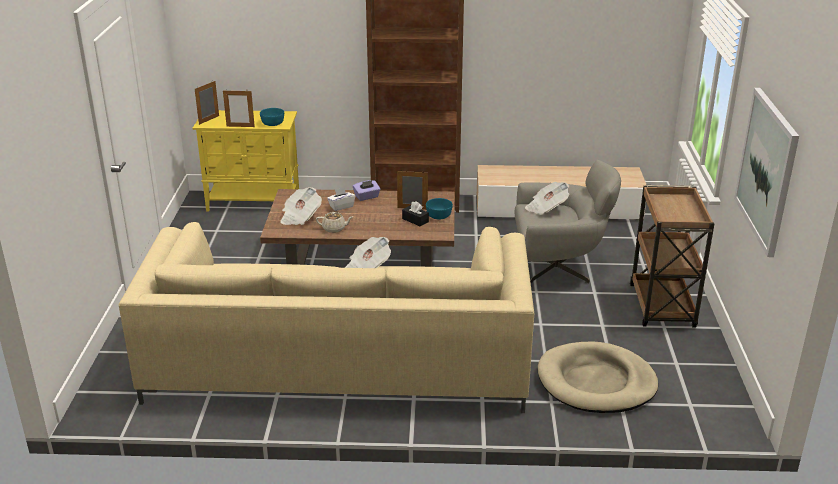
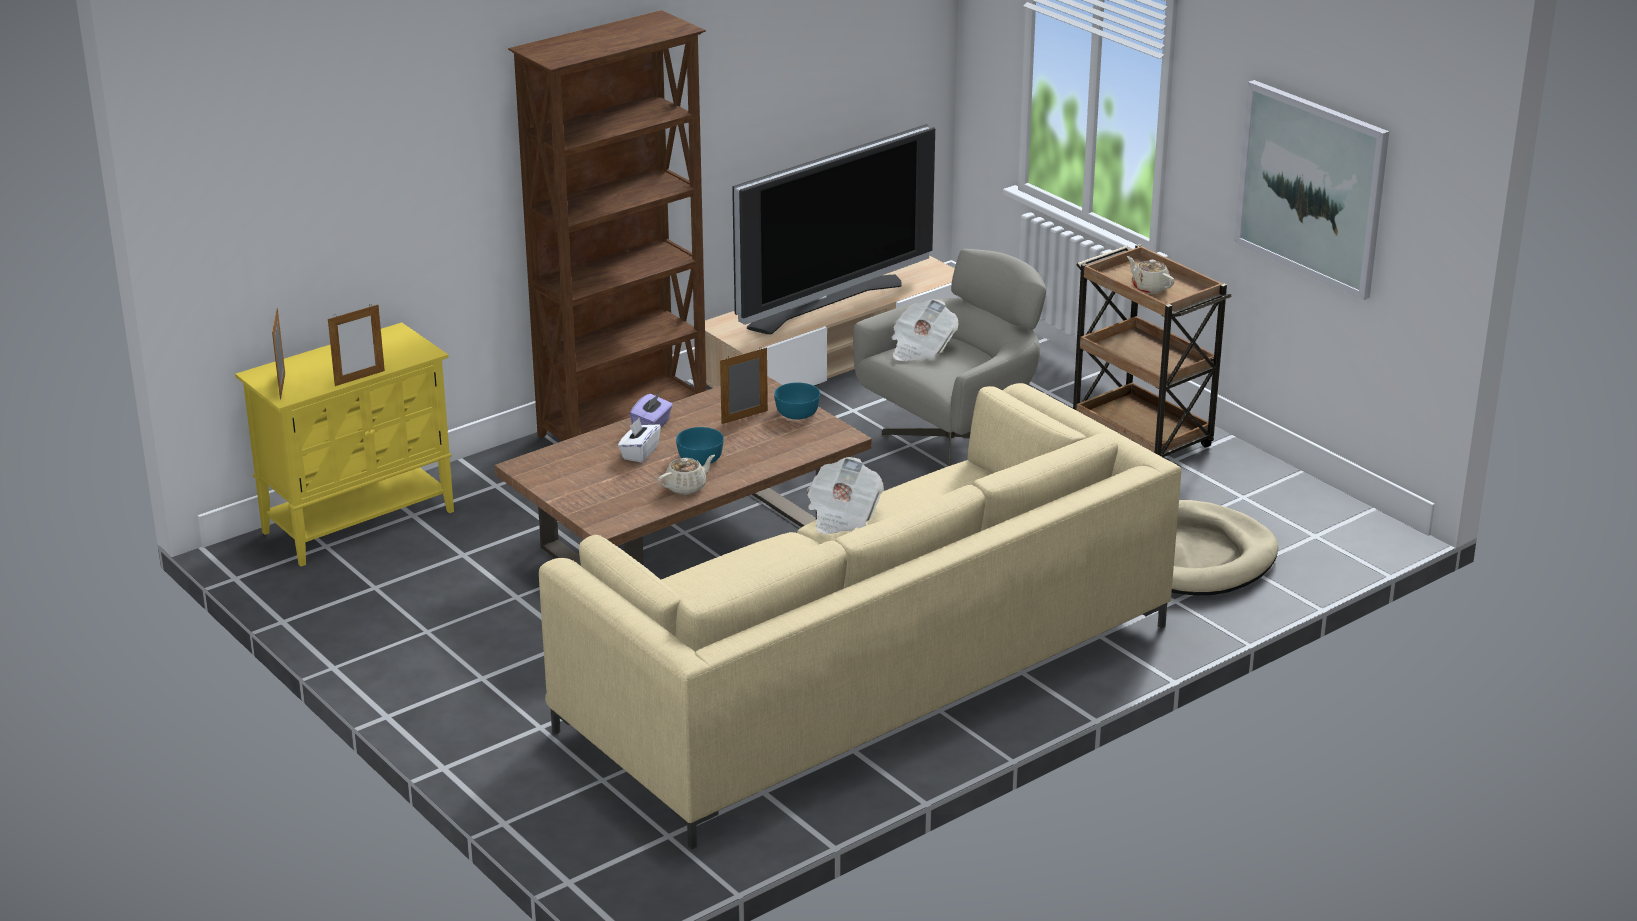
camera: 40 degrees left, 0 degrees up
turquoise bowl [260,108,284,126] -> turquoise bowl moved to [676,427,724,466]
newspaper [280,187,322,225] -> none
black tissue box [402,201,429,226] -> none
none -> television [732,124,935,334]
none -> beige teapot [1127,256,1175,294]

